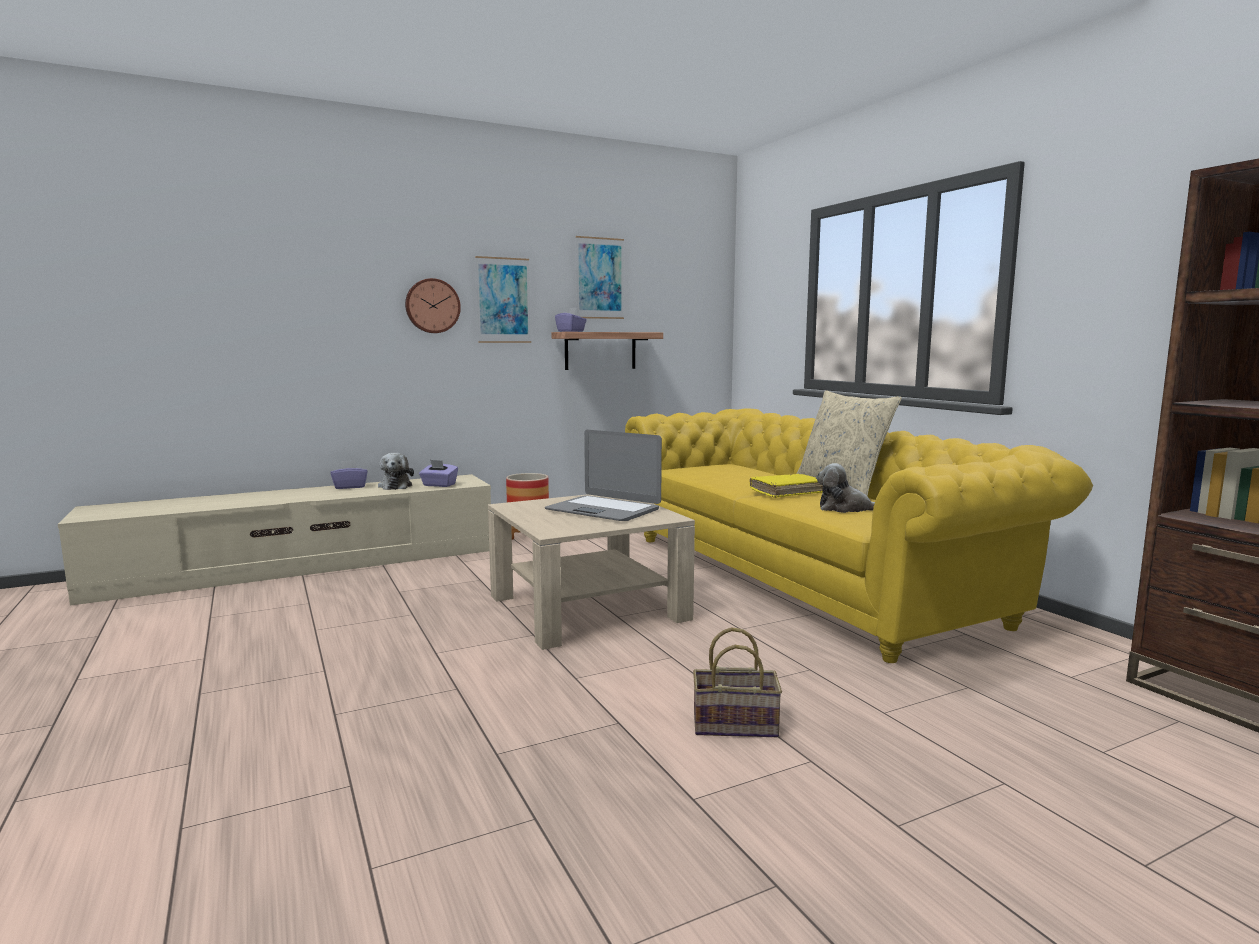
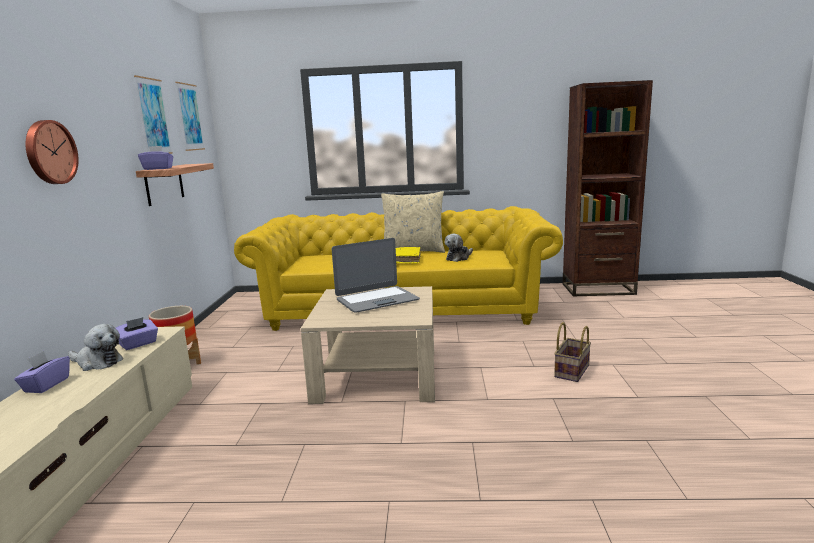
camera: 60 degrees left, 5 degrees up
picture [475,256,531,343] -> picture moved to [176,82,205,151]

